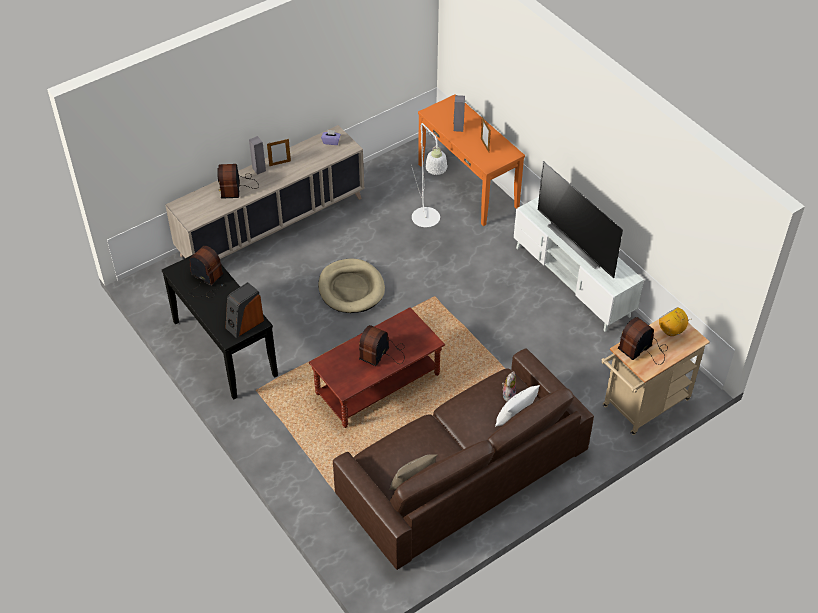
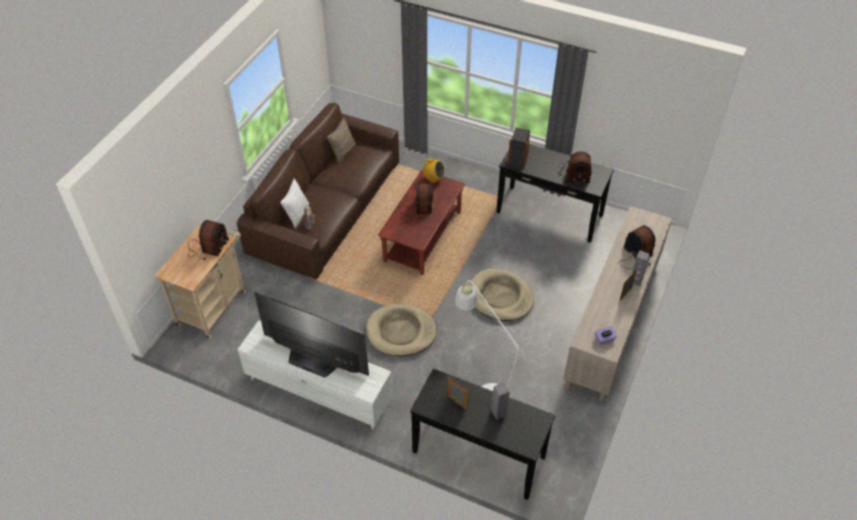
camera: 150 degrees right, 0 degrees up
orange console table [418,94,525,226] -> black console table [410,369,555,500]
radio [659,307,691,336] -> radio moved to [423,159,445,183]
none -> beige dog bed [366,304,437,356]

